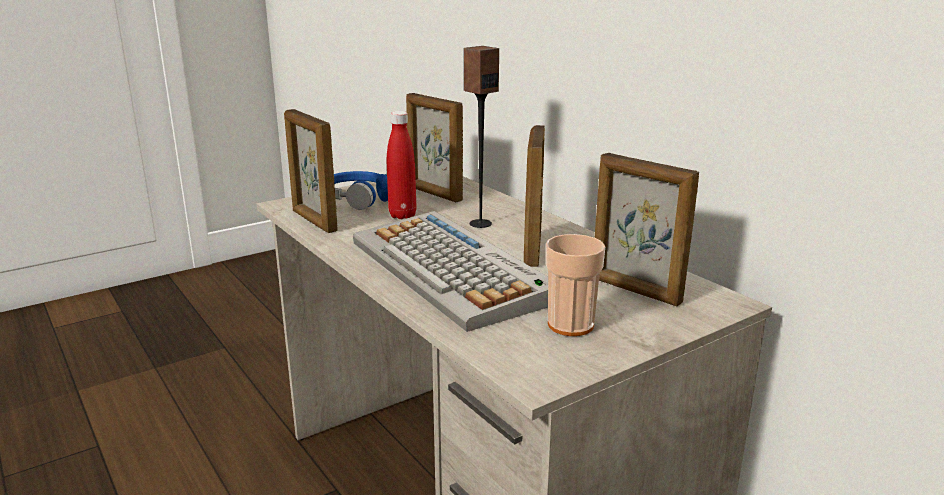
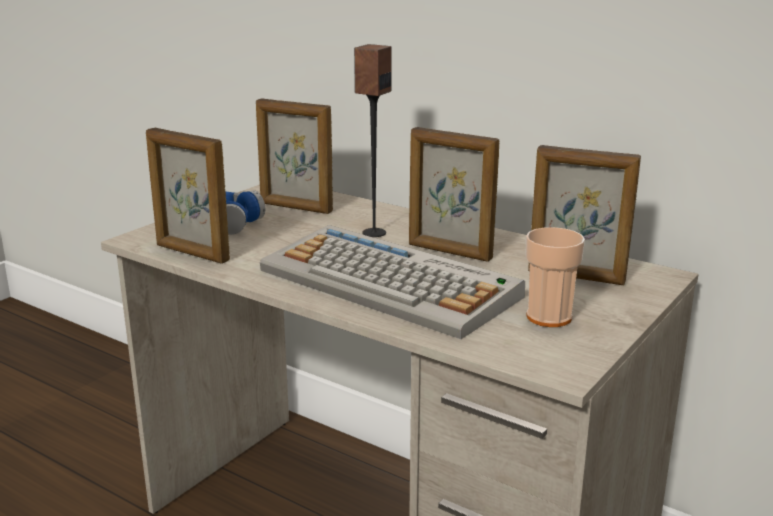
camera: 20 degrees left, 0 degrees up
red bottle [387,111,416,219] -> none
picture frame [524,125,545,267] -> picture frame turned 45 degrees counterclockwise [409,127,499,262]

